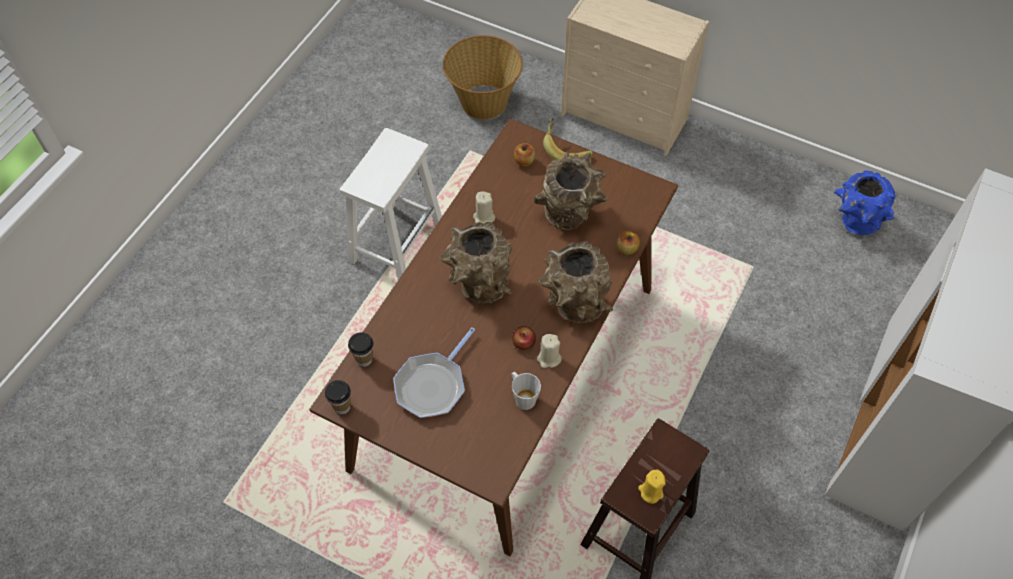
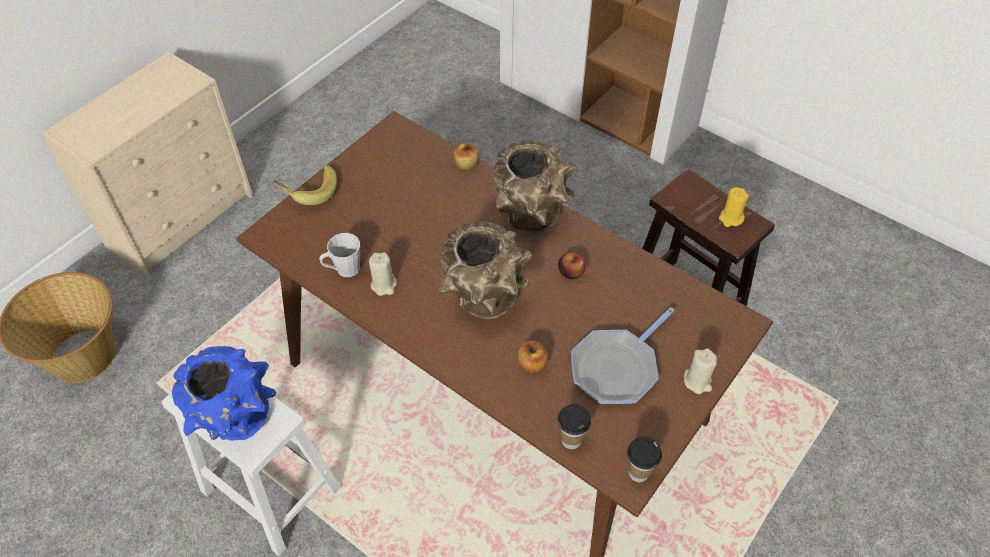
camera: 80 degrees left, 5 degrees down
frying pan [393,327,475,418] -> frying pan turned 90 degrees clockwise [571,307,674,404]
grey mug [511,372,541,410] -> grey mug moved to [319,233,360,277]
apple [514,143,535,166] -> apple moved to [518,341,548,373]
brown vase [534,152,607,230] -> none
beige candle [537,334,562,368] -> beige candle moved to [684,348,717,394]
blue vase [834,170,895,235] -> blue vase moved to [172,346,276,441]

